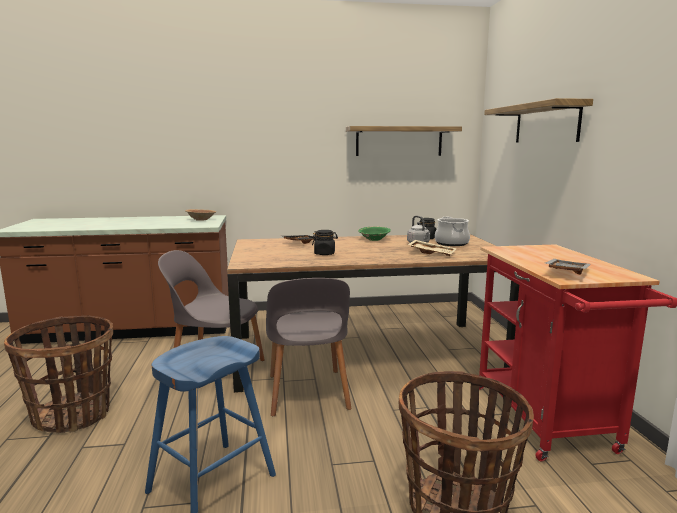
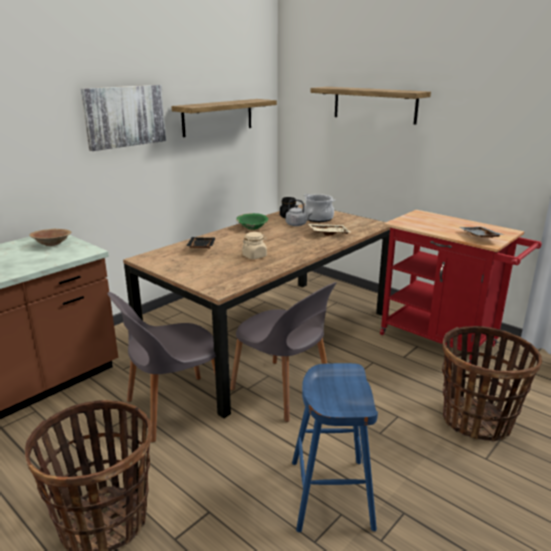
camera: 40 degrees left, 10 degrees up
black jar [312,230,338,255] -> beige jar [242,232,267,259]
none -> picture [81,85,166,151]

